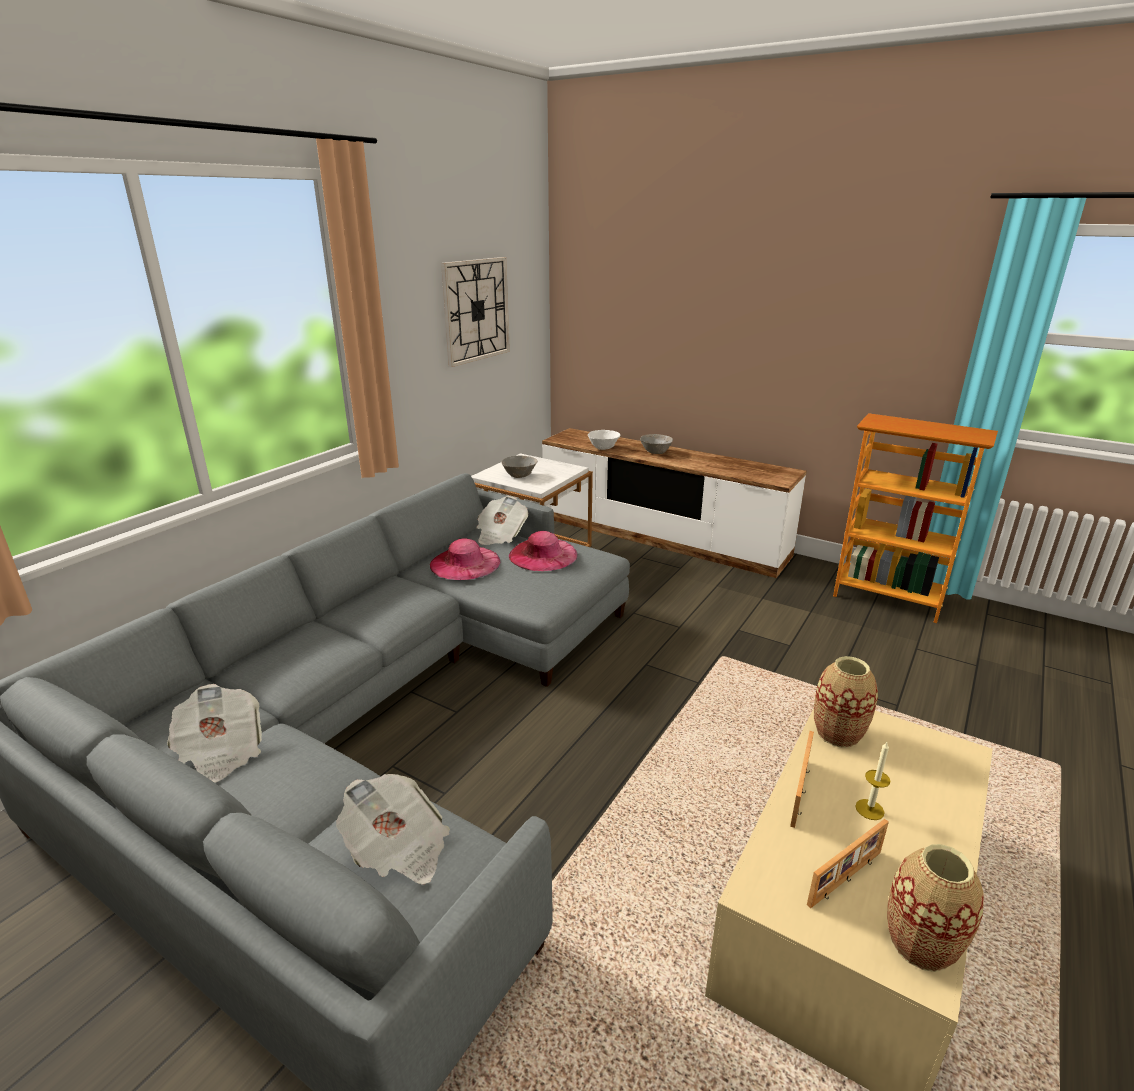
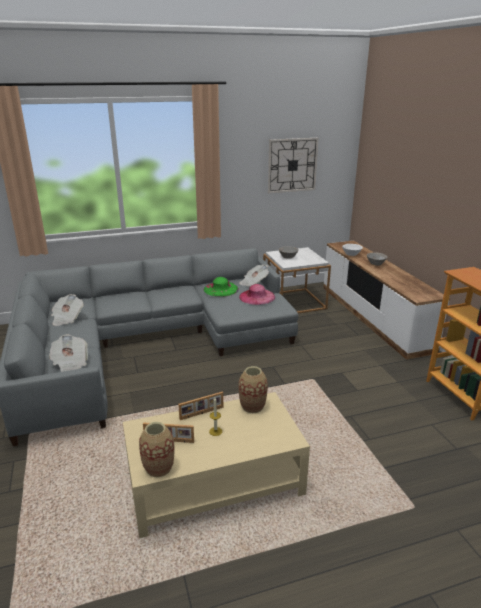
camera: 40 degrees right, 0 degrees up
pink hat [430,538,500,580] -> green hat [204,277,239,297]

